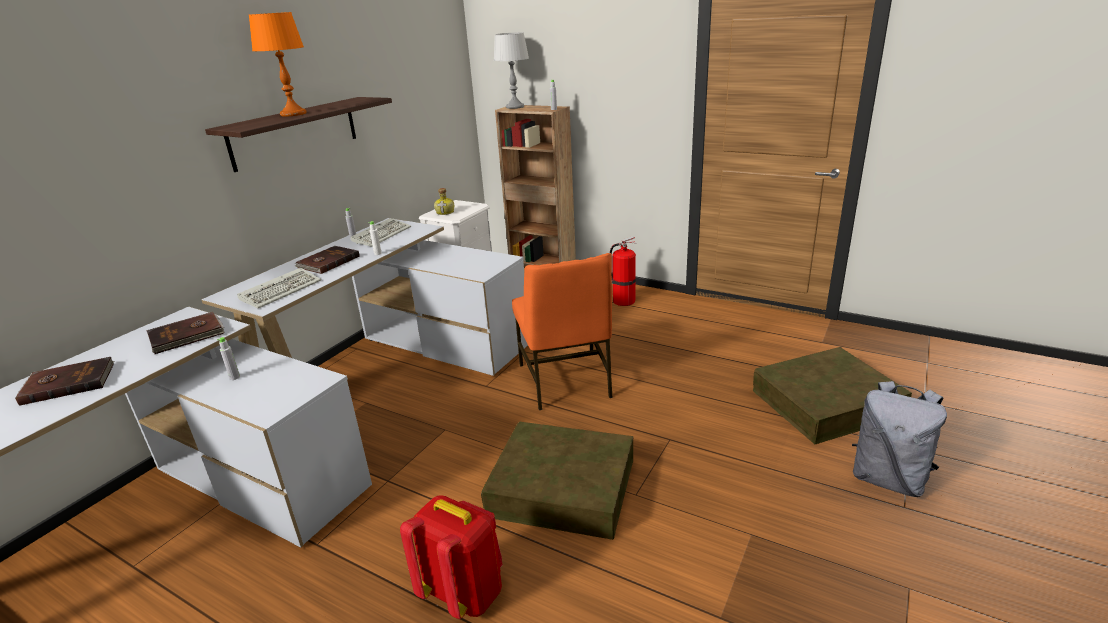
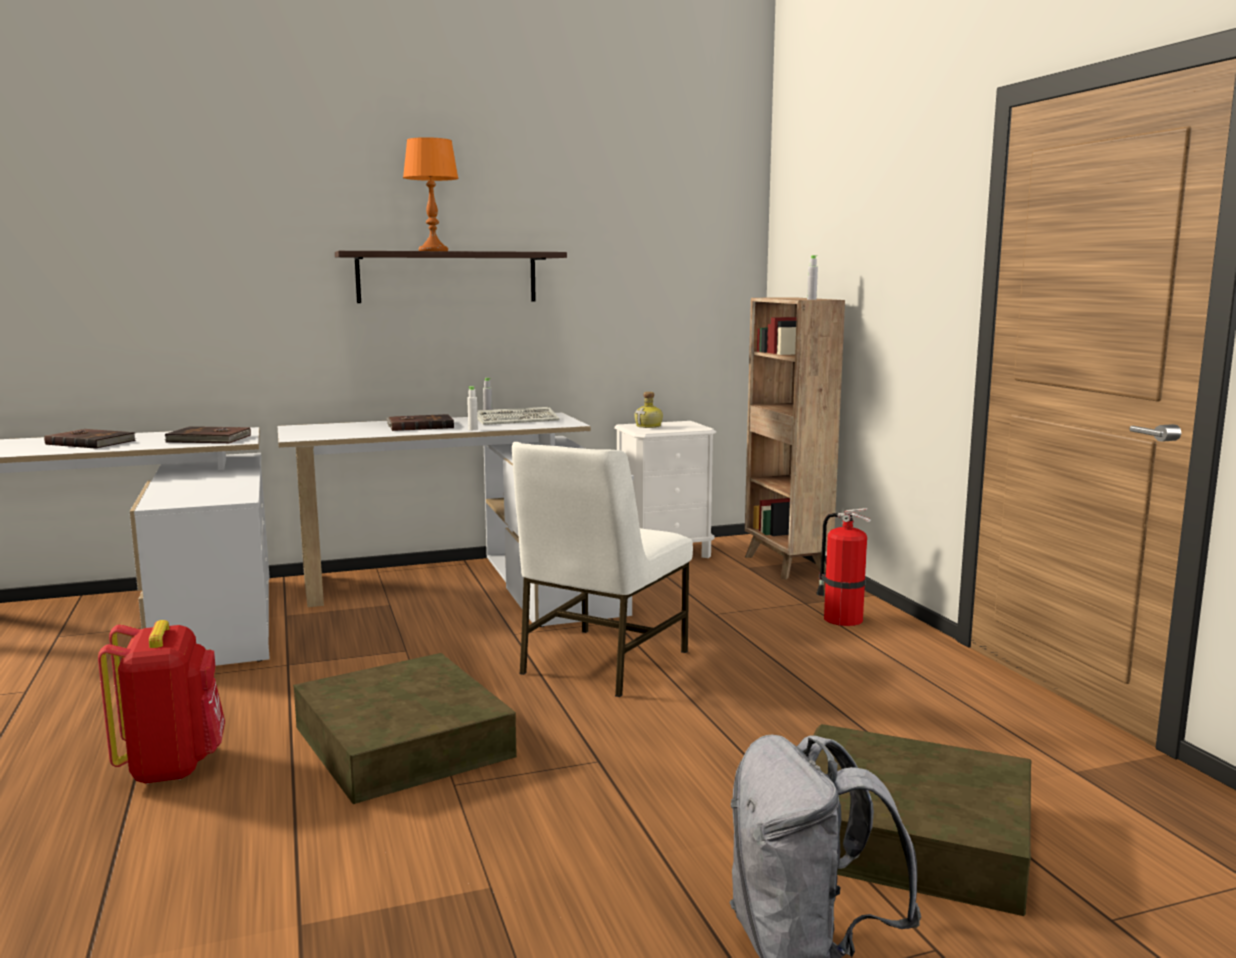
camera: 40 degrees right, 15 degrees down
grey bottle [217,337,240,380] -> none
keyboard [237,268,321,308] -> none
grey table lamp [494,32,529,109] -> none
orange chair [512,253,613,410] -> white chair [512,442,693,697]

